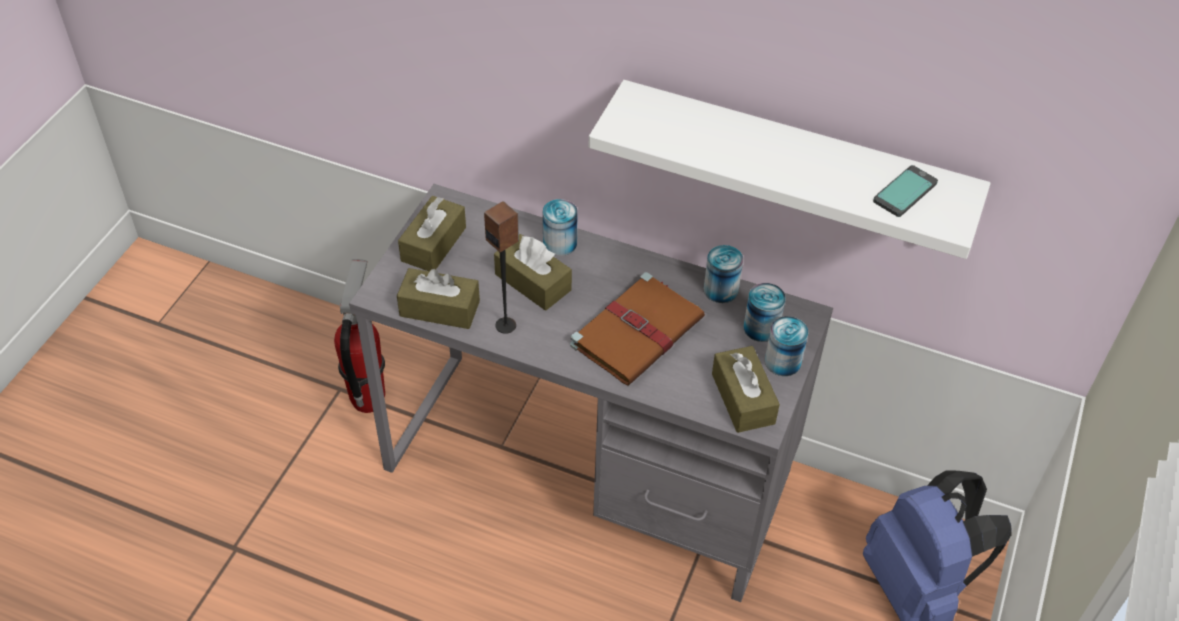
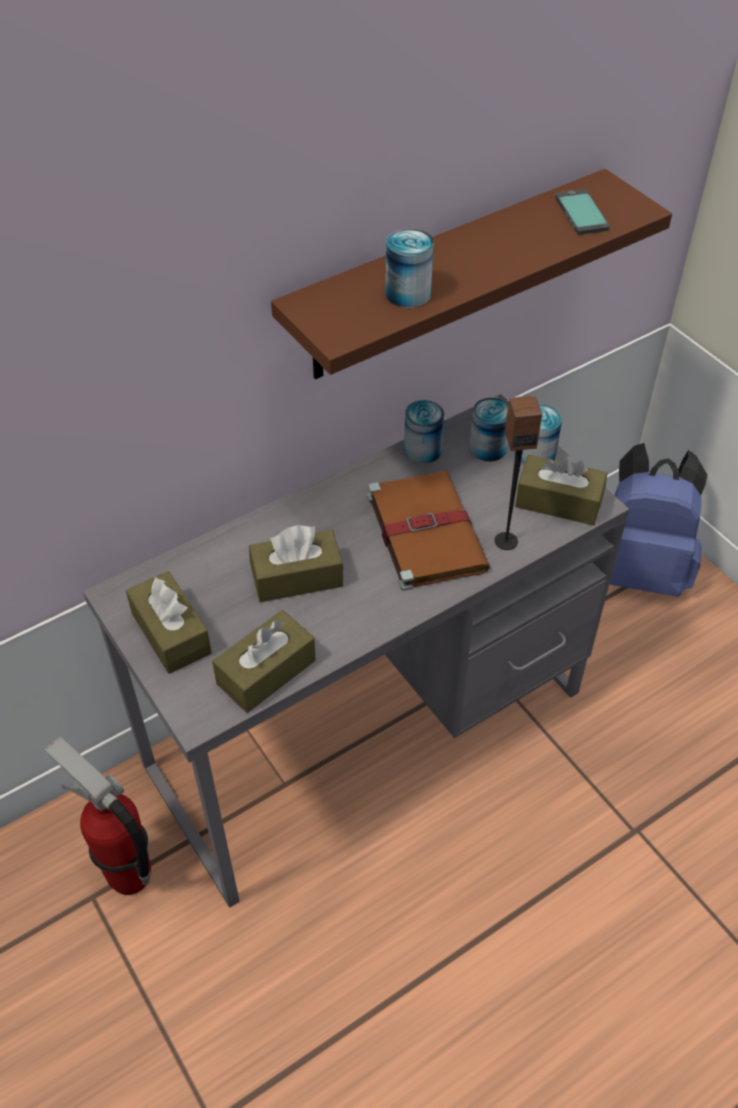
camera: 55 degrees left, 0 degrees up
speaker [484,201,519,334] -> speaker moved to [495,395,542,550]
can [543,199,578,256] -> can moved to [386,228,434,308]
white shelf [588,80,991,259] -> brown shelf [271,169,672,379]

